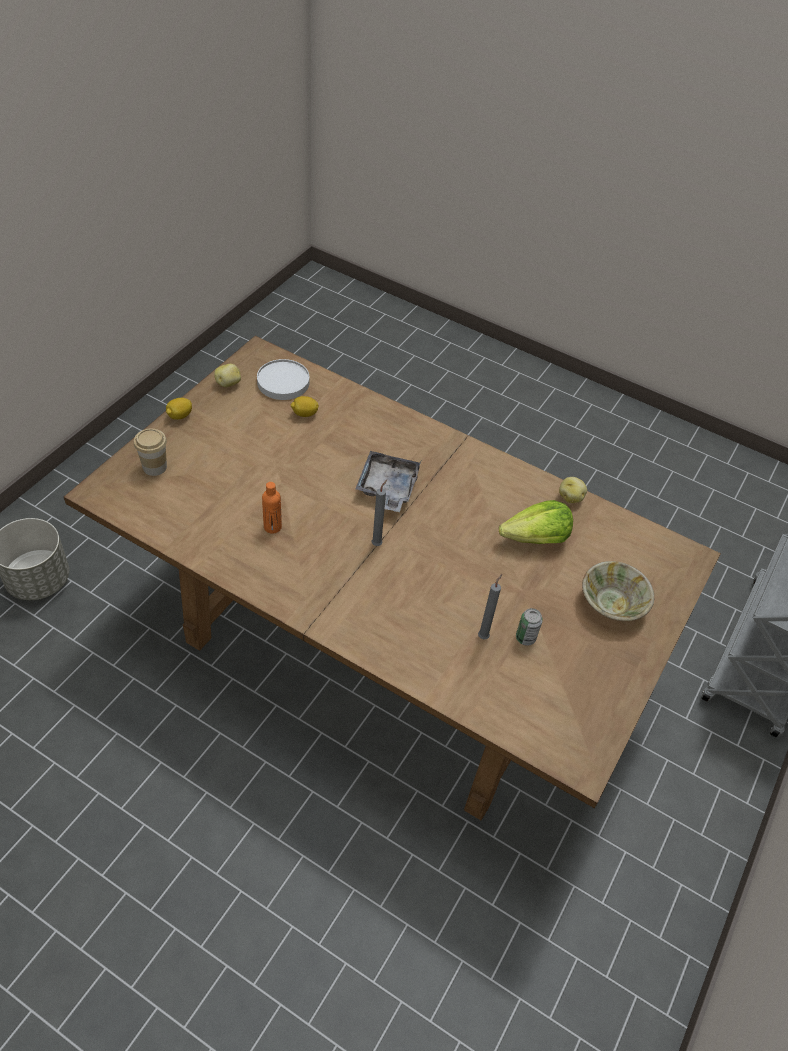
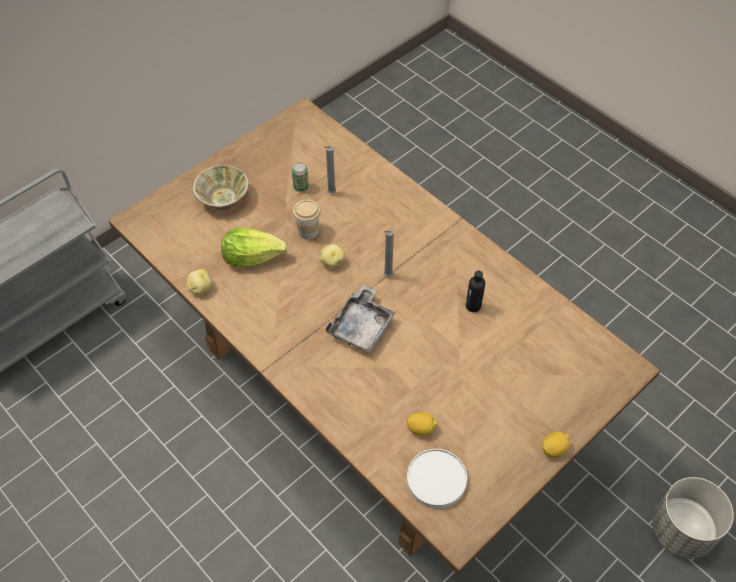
camera: 160 degrees left, 5 degrees up
cup [134,429,167,476] -> cup moved to [293,199,321,239]
potato [214,364,241,387] -> potato moved to [320,244,345,268]
orange bottle [262,482,282,534] -> black bottle [466,270,485,312]

